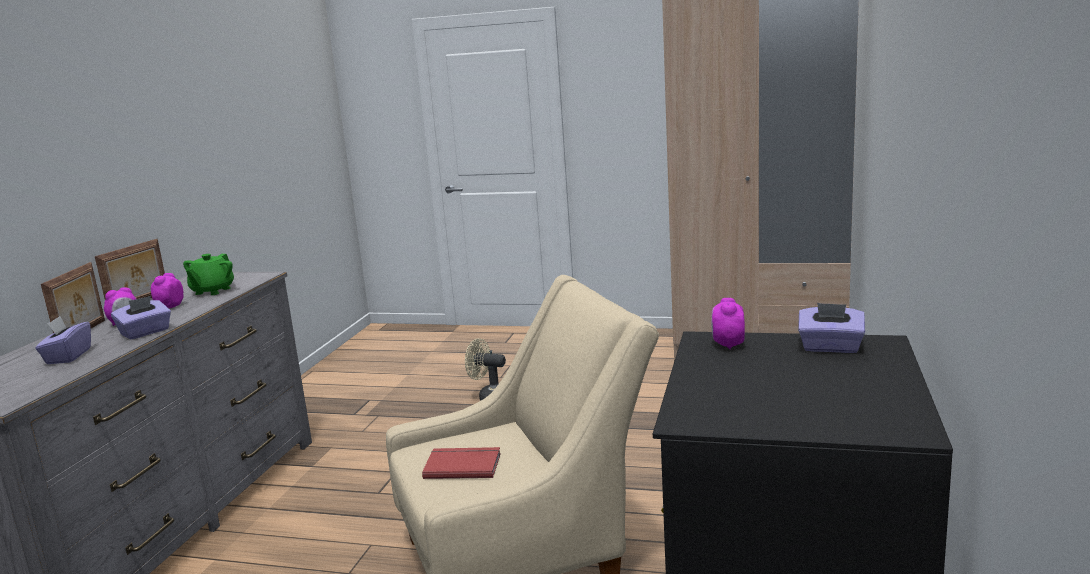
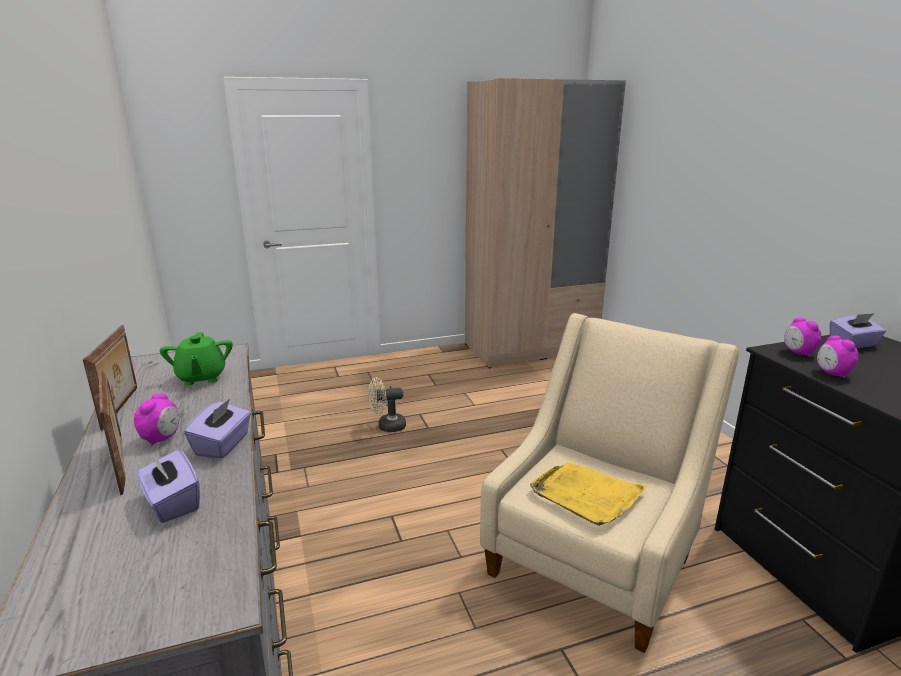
camera: 35 degrees left, 5 degrees up
alarm clock [151,273,183,308] -> alarm clock moved to [817,336,859,378]
red book [422,447,501,479] -> yellow tray [530,462,648,526]

